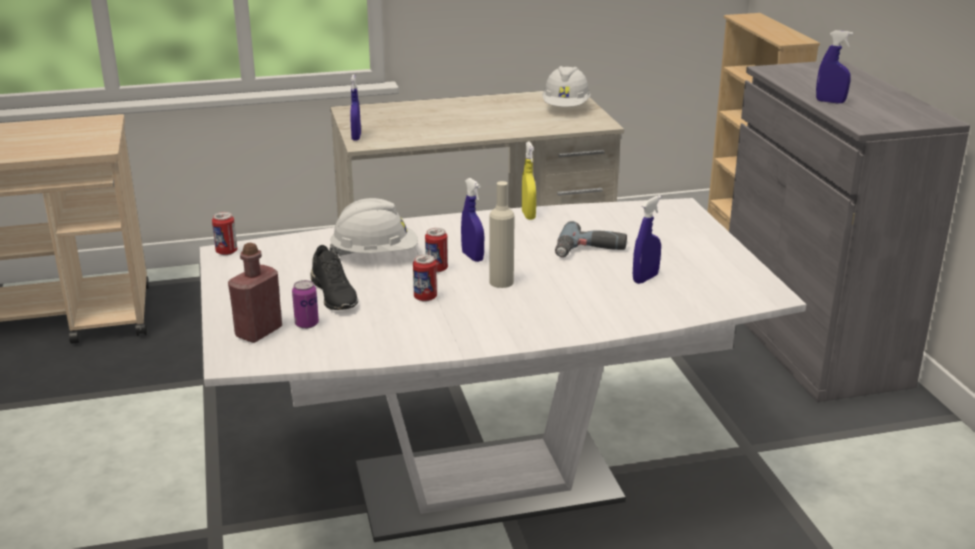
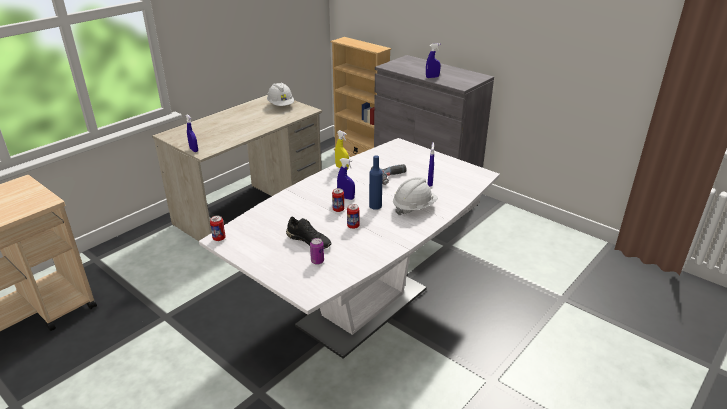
camera: 35 degrees left, 5 degrees up
red bottle [228,243,282,343] -> none
white hard hat [329,198,418,256] -> white hard hat moved to [393,177,438,215]
beige bottle [489,181,515,288] -> blue bottle [369,155,383,210]

